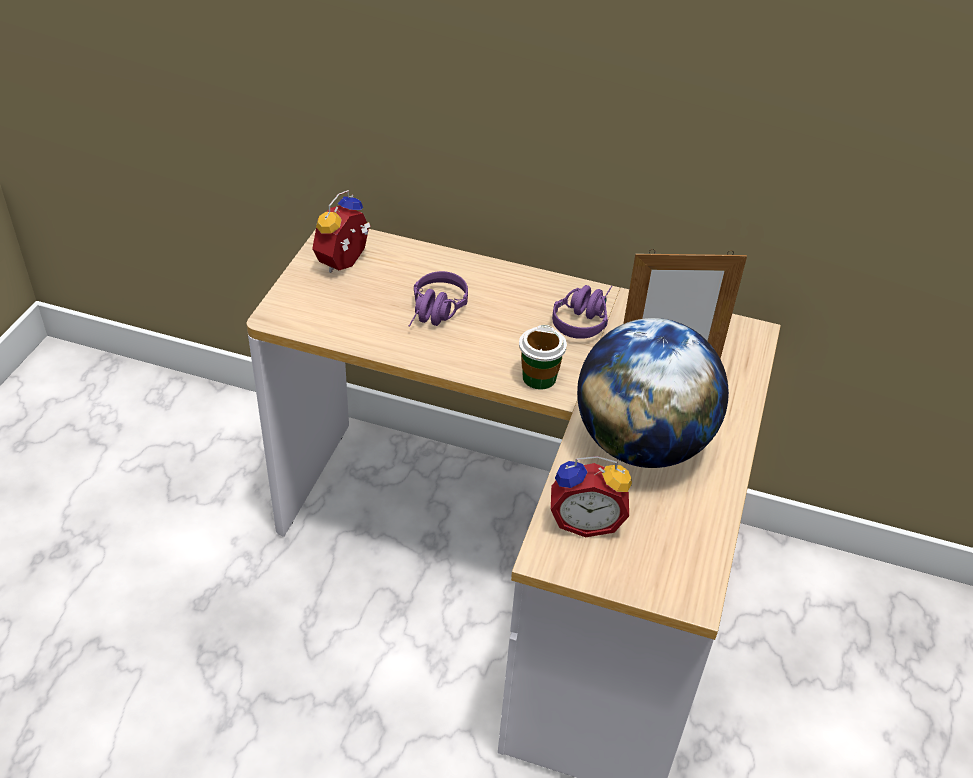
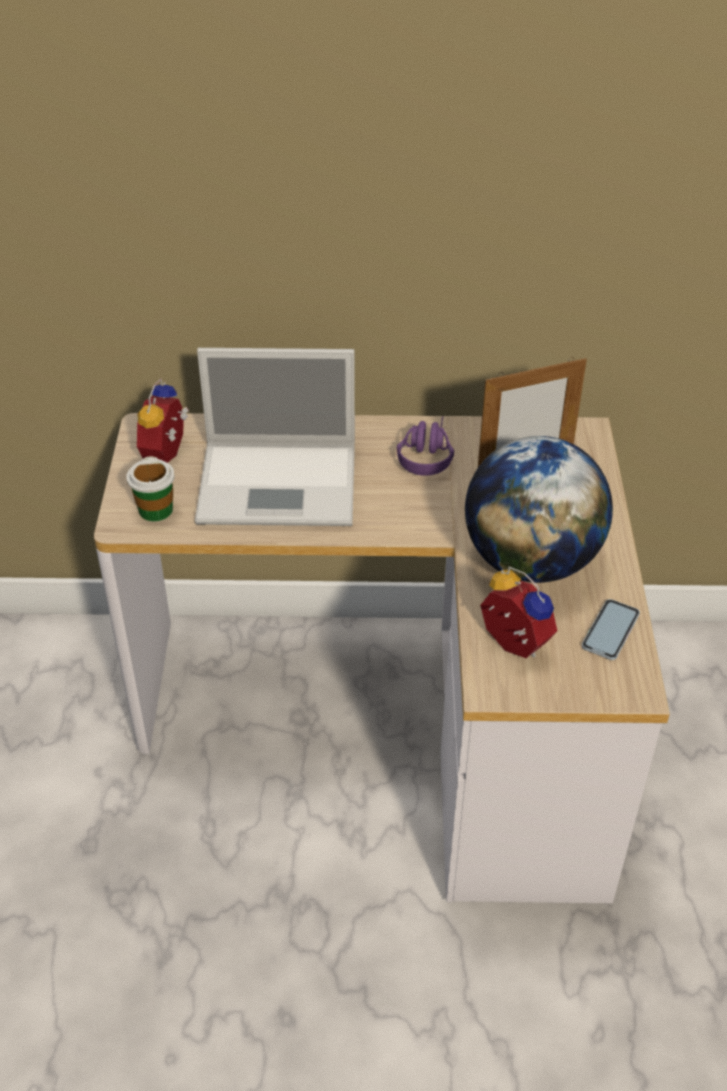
camera: 15 degrees left, 0 degrees up
purple headphones [409,271,468,327] -> laptop [195,348,355,526]
cup [519,324,567,390] -> cup moved to [126,456,175,521]
alarm clock [551,456,632,537] -> alarm clock turned 120 degrees counterclockwise [480,567,557,658]
none -> phone [582,599,640,660]

